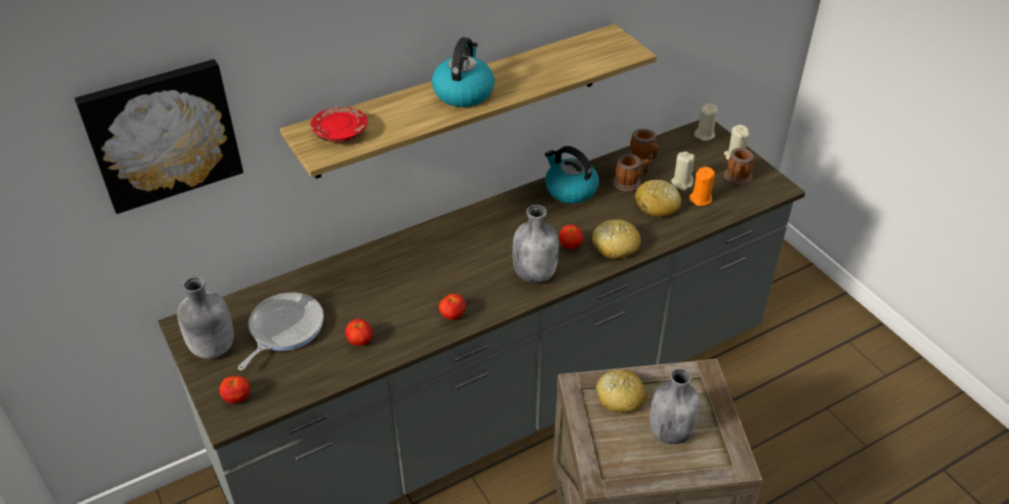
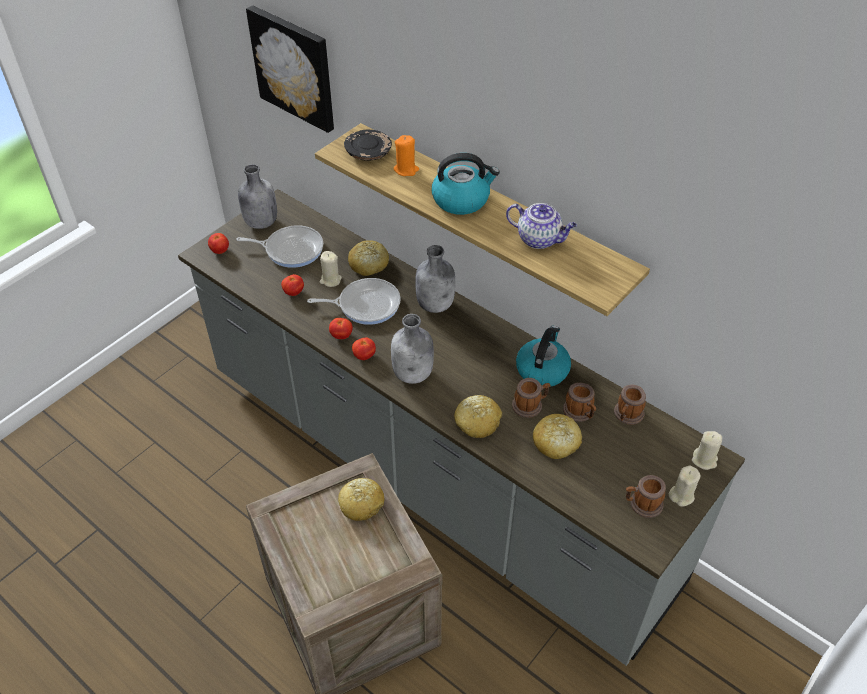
camera: 70 degrees right, 5 degrees up
red plate [311,107,368,142] -> black plate [344,130,392,161]
tomato [559,224,583,249] -> tomato moved to [352,337,376,360]
grey bottle [650,369,700,444] -> grey bottle moved to [415,245,455,313]
beige candle [671,151,694,191] -> beige candle moved to [320,251,342,287]
orange candle [689,167,715,206] -> orange candle moved to [393,135,419,176]
none -> frying pan [307,278,401,325]
none -> bread [348,240,389,276]
none -> teapot [506,203,577,249]
none -> mug [512,378,551,418]

